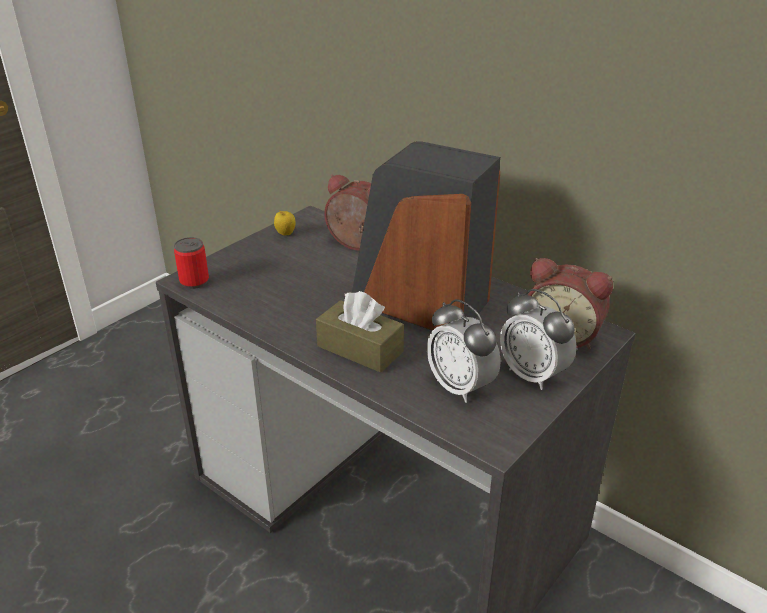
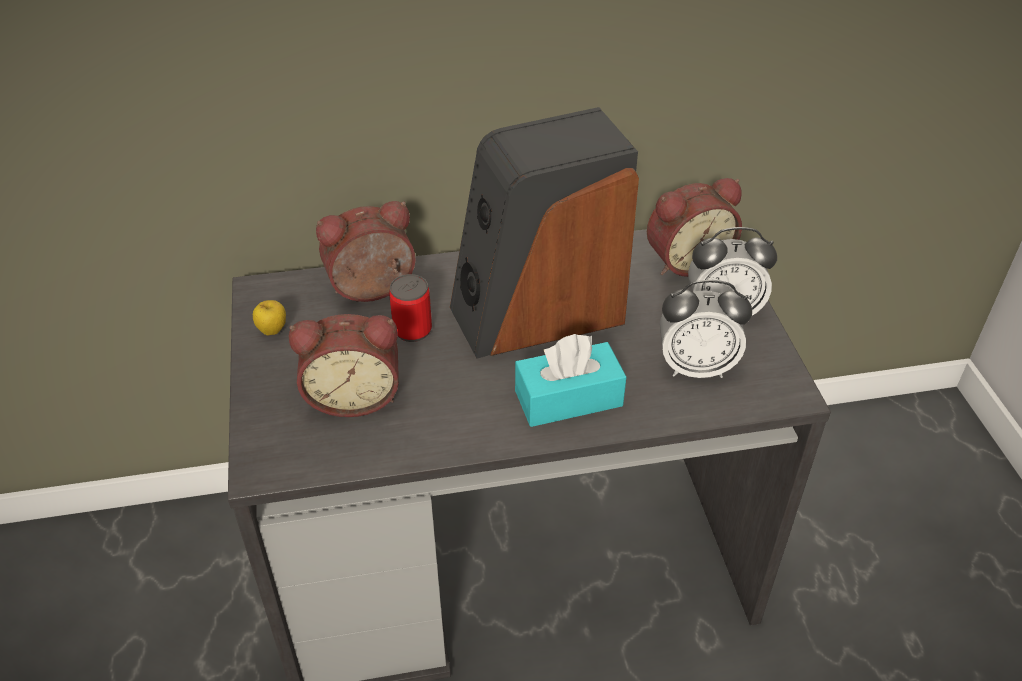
camera: 50 degrees left, 10 degrees up
can [174,237,209,289] -> can moved to [389,274,432,342]
brown tissue box [316,291,404,373] -> turquoise tissue box [515,334,626,427]
none -> alarm clock [289,314,399,417]

